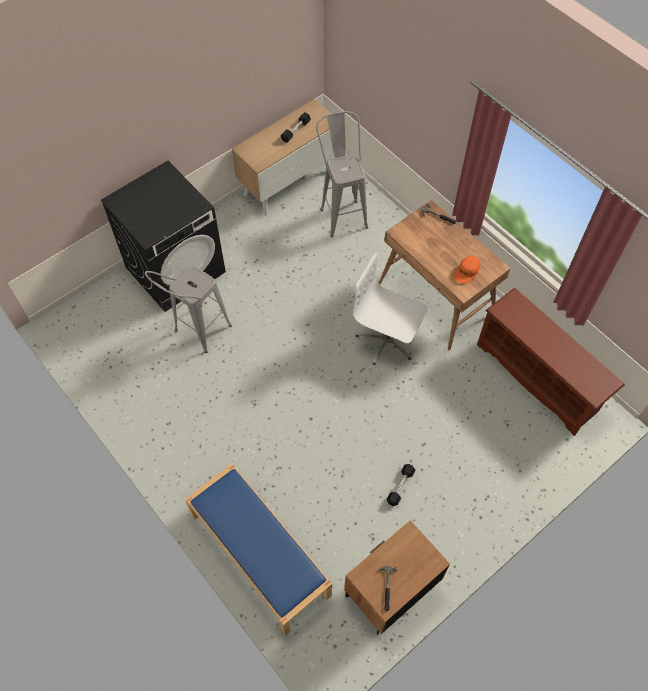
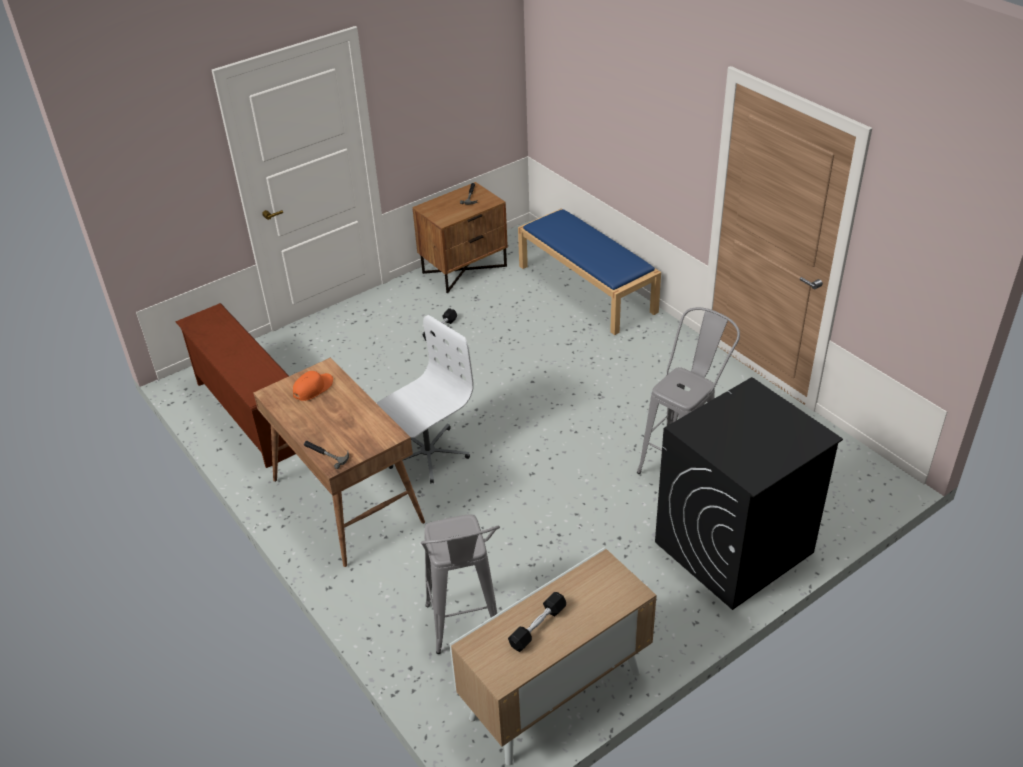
camera: 175 degrees left, 20 degrees down
white office chair [352,253,428,365] -> white office chair turned 75 degrees counterclockwise [377,315,474,483]

